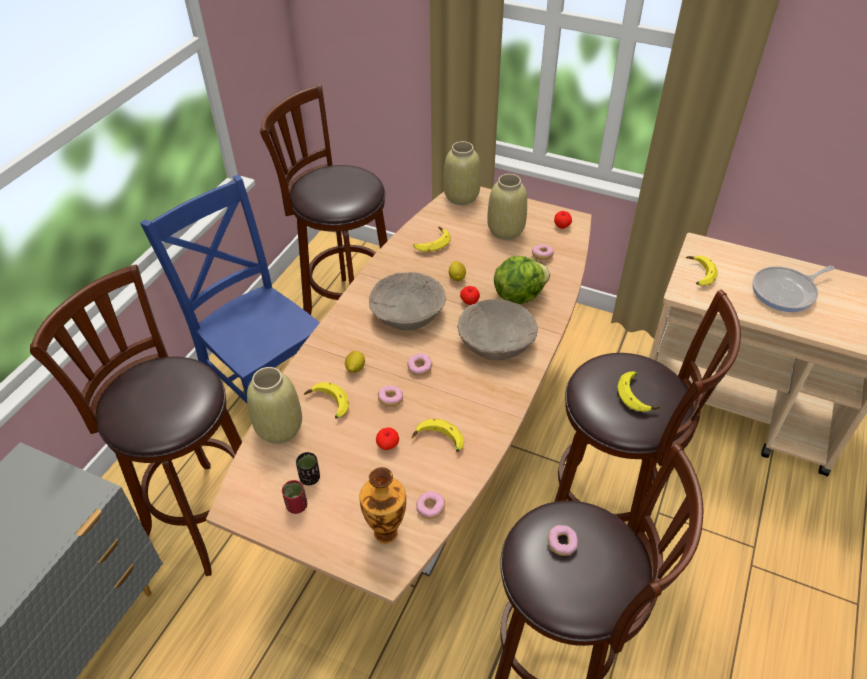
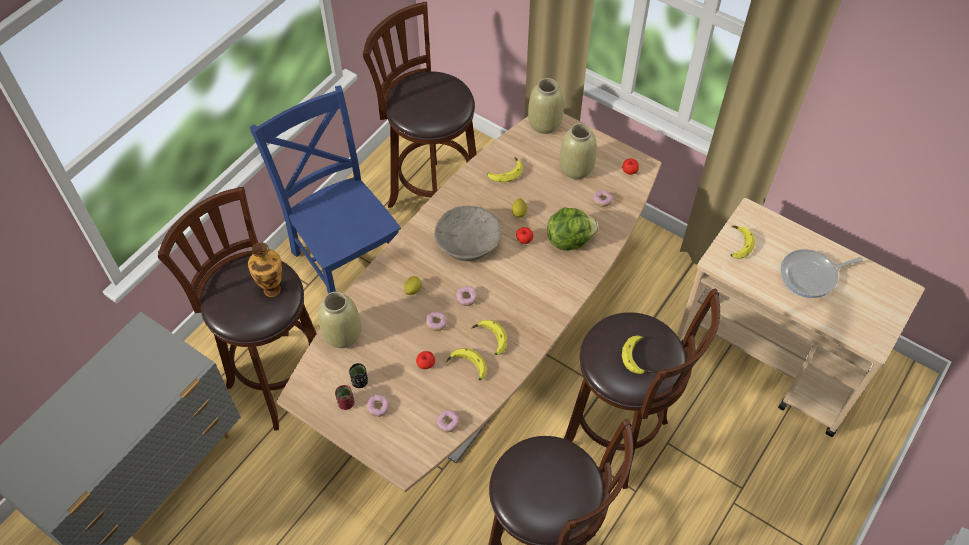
camera: 10 degrees right, 10 degrees up
banana [304,382,349,418] -> banana moved to [471,320,507,355]
vase [359,467,406,543] -> vase moved to [248,242,283,297]
beige bowl [457,299,538,360] -> none
donut [548,525,578,556] -> donut moved to [367,394,389,417]

